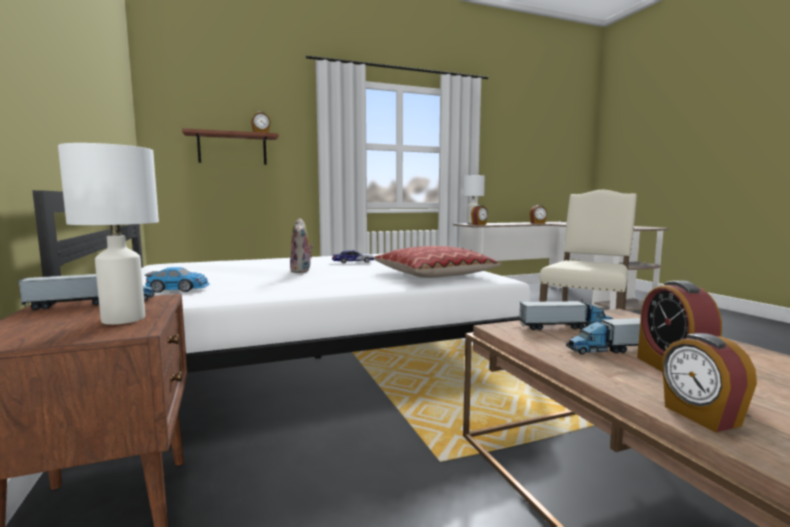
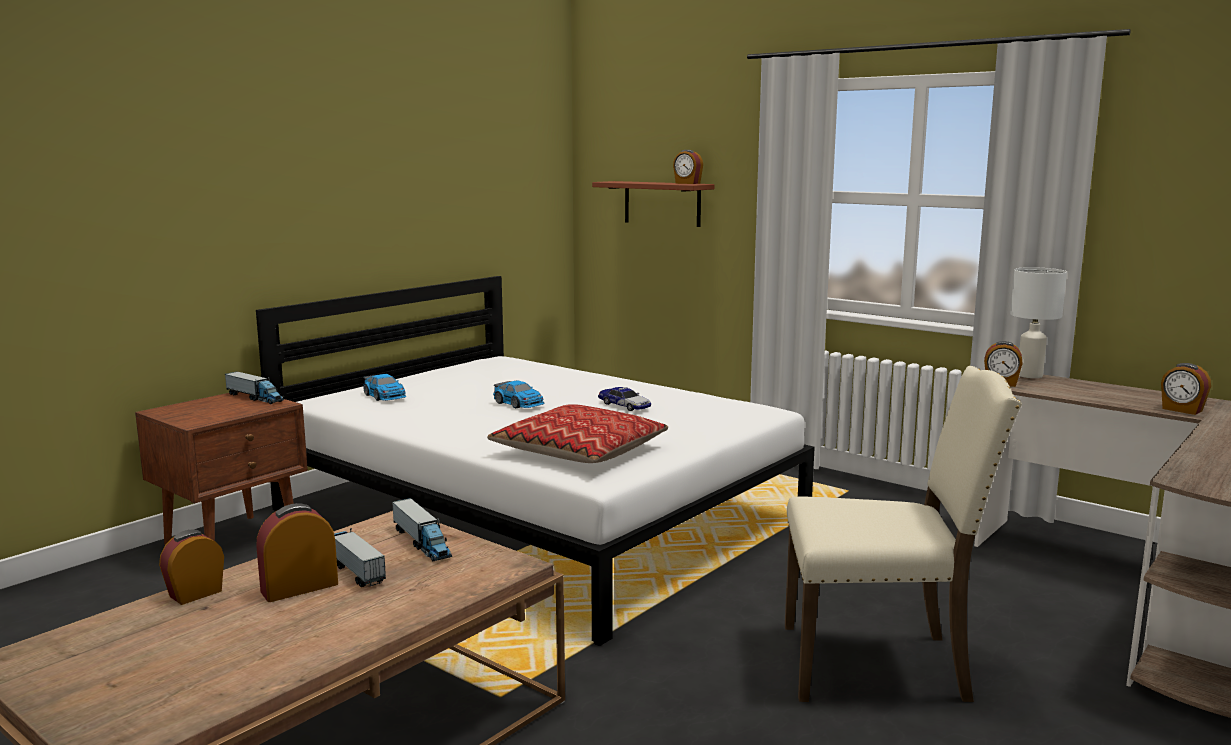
camera: 60 degrees right, 5 degrees up
white table lamp [58,143,159,325] -> none
plush toy [290,218,314,273] -> toy car [493,380,545,408]

